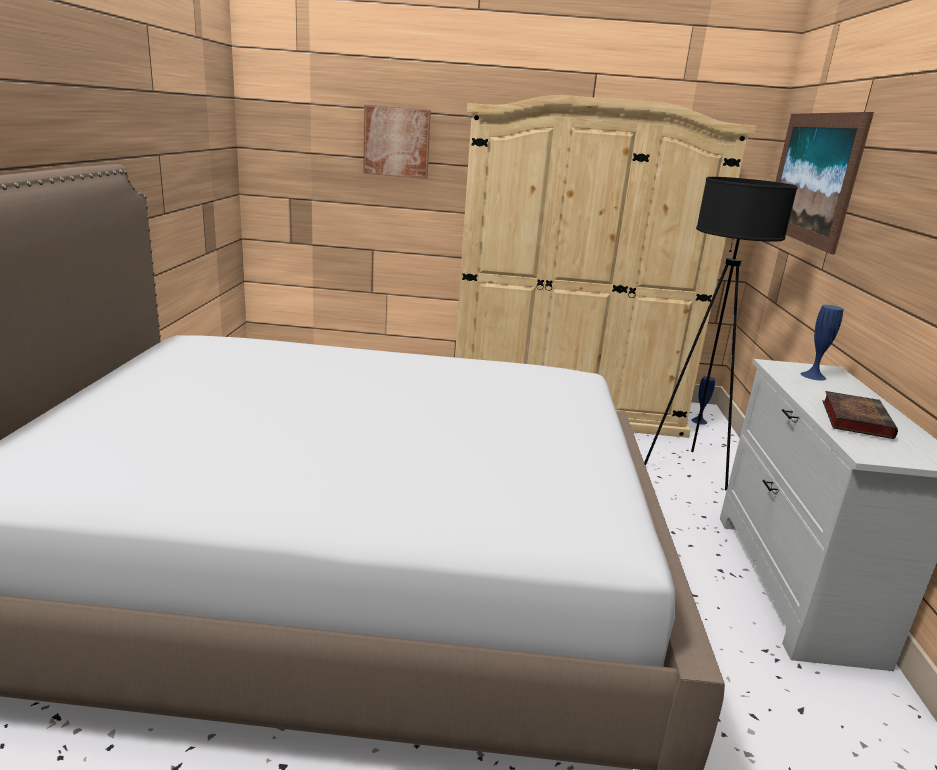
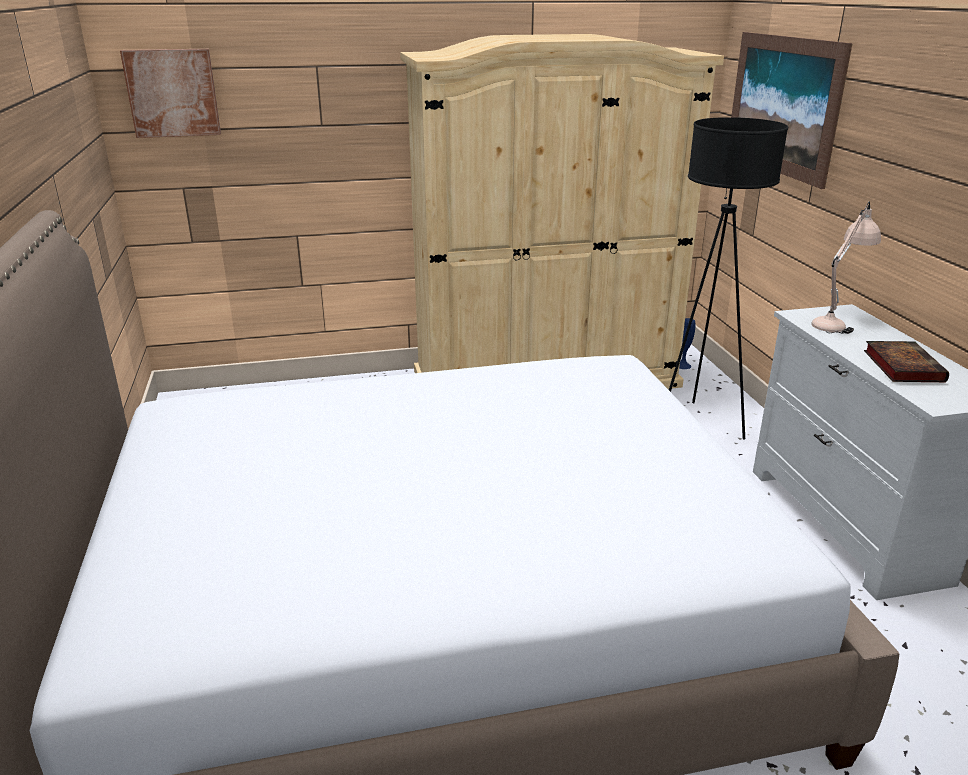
camera: 15 degrees left, 5 degrees up
picture [363,105,431,179] -> picture moved to [120,49,221,138]
blue vase [800,305,843,381] -> beige table lamp [811,202,881,334]

